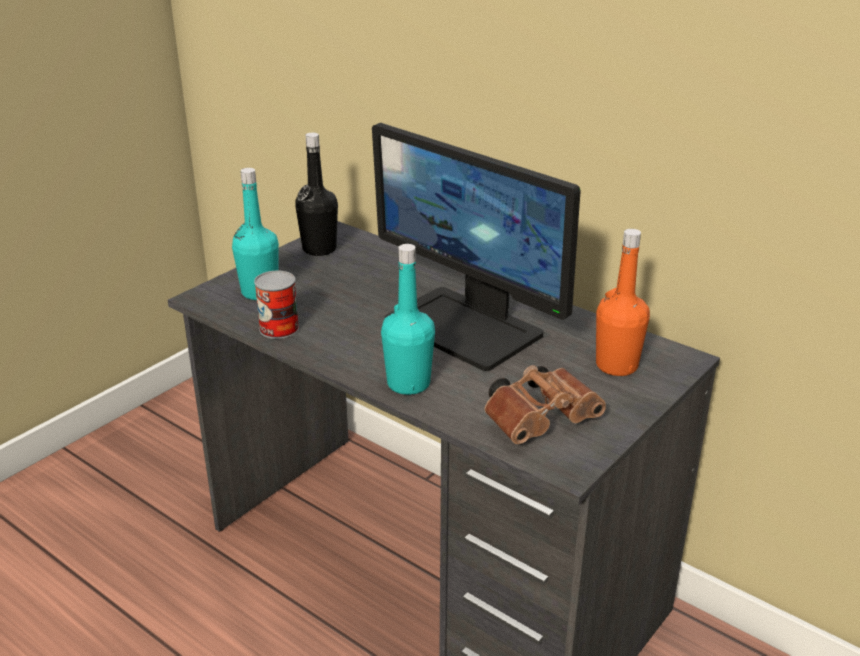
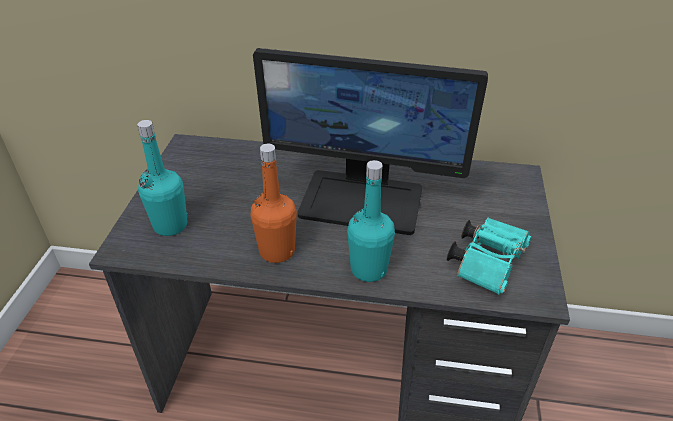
camera: 30 degrees left, 10 degrees up
can [254,270,299,339] -> none
black bottle [295,133,338,256] -> none
brown binoculars [484,365,606,444] -> turquoise binoculars [447,218,532,295]
orange bottle [596,229,650,376] -> orange bottle moved to [251,143,297,263]

